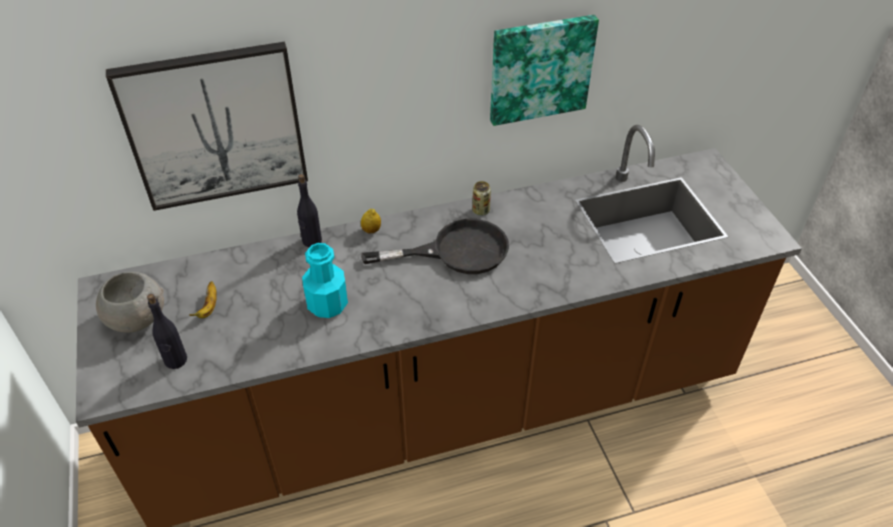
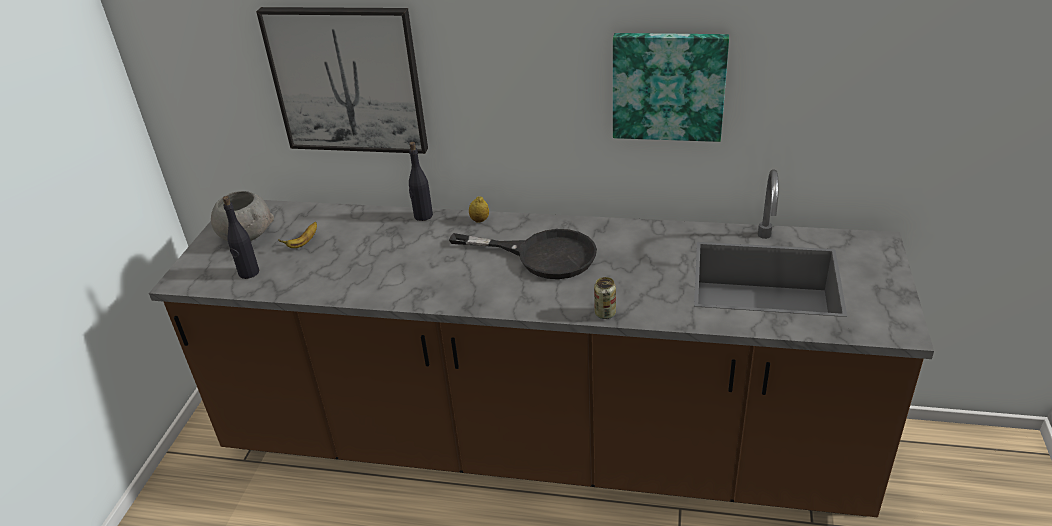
camera: 30 degrees right, 10 degrees down
turquoise bottle [302,243,348,318] -> none
can [472,181,491,216] -> can moved to [594,277,616,319]

